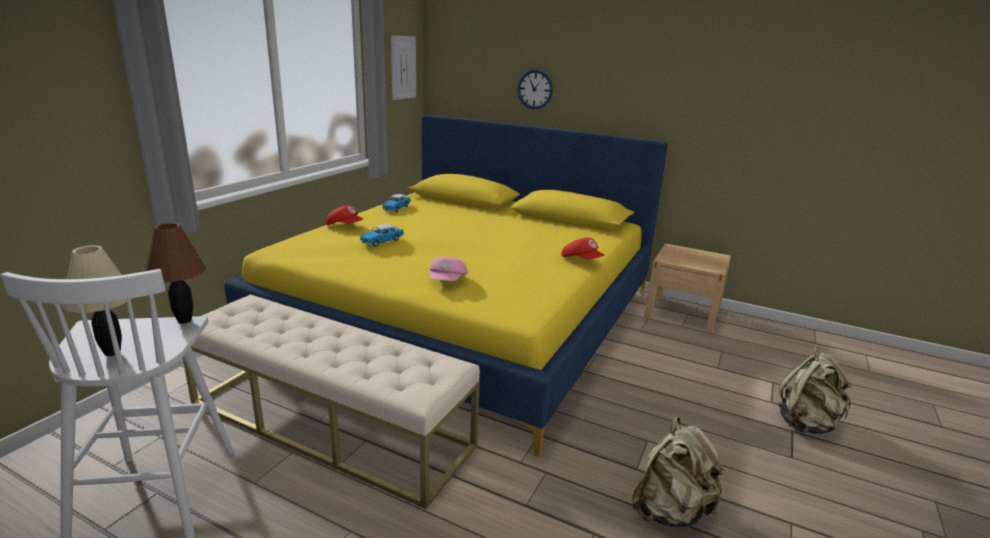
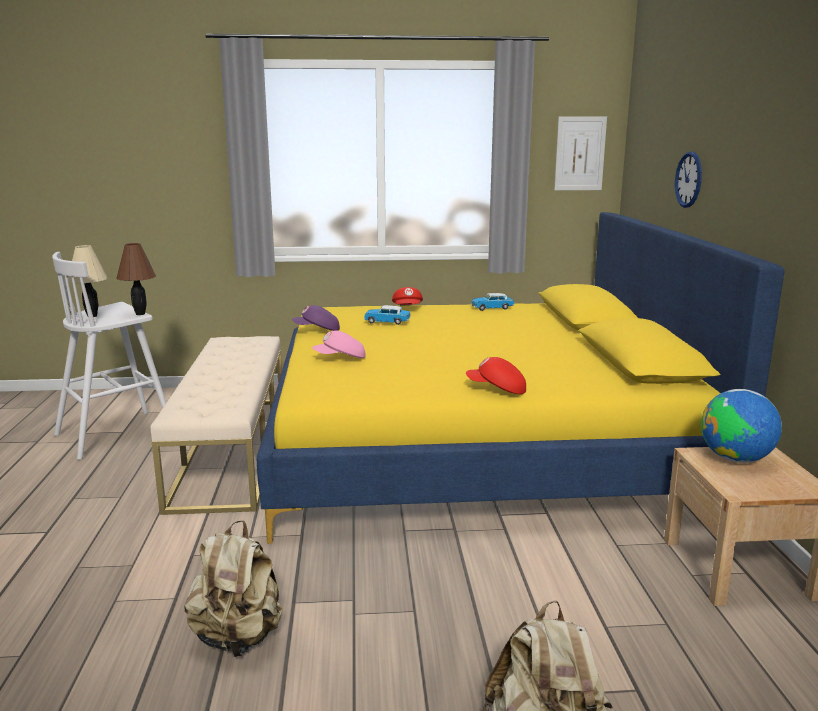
camera: 60 degrees right, 5 degrees down
red cap [561,238,605,259] -> red cap turned 90 degrees clockwise [466,357,526,394]
none -> purple cap [292,305,340,331]
none -> globe [701,389,782,463]

